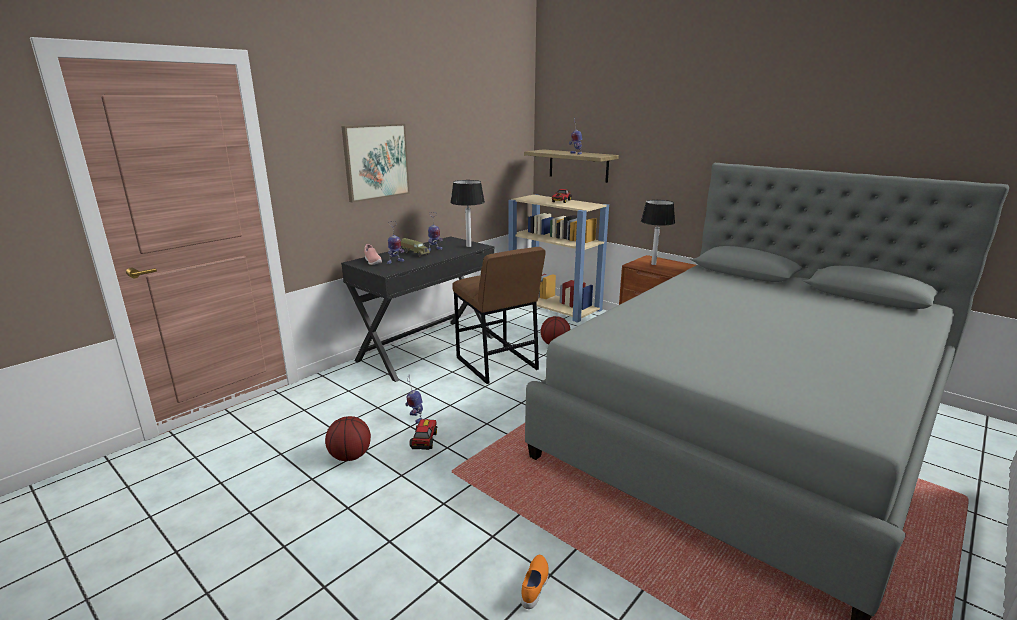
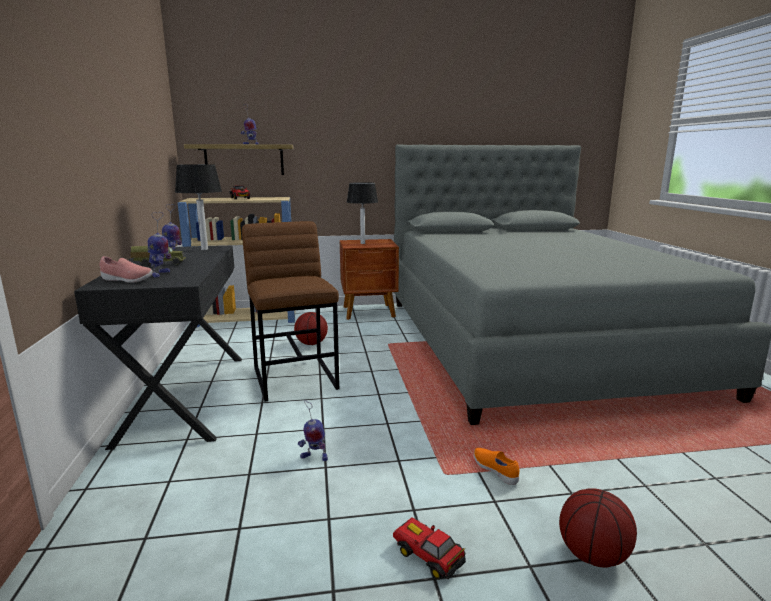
camera: 50 degrees left, 5 degrees down
basketball [325,416,371,461] -> basketball moved to [559,488,637,568]
picture [341,124,410,203] -> none
toy car [409,419,438,450] -> toy car moved to [393,517,466,580]
brown chair [452,247,546,384] -> brown chair turned 120 degrees counterclockwise [242,221,339,402]
orange shoe [521,555,549,609] -> orange shoe moved to [474,448,519,485]

